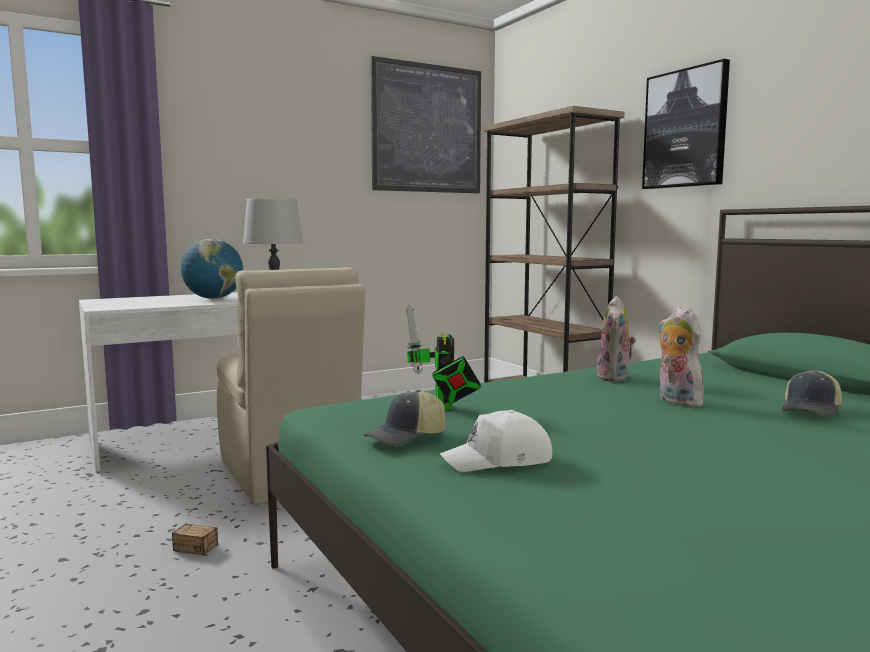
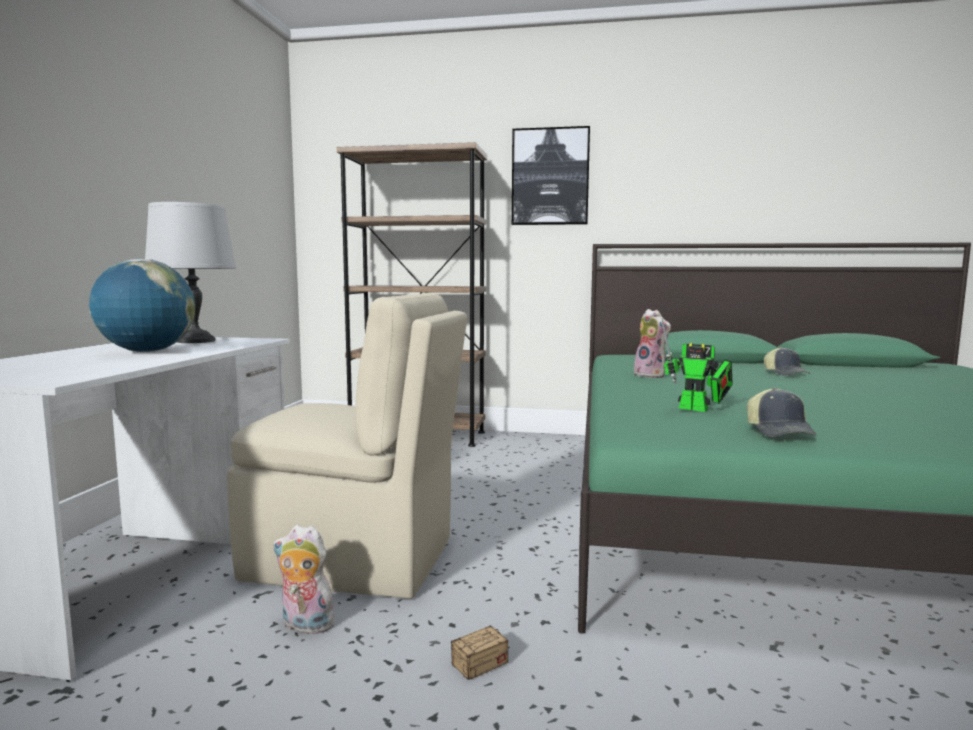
camera: 50 degrees left, 0 degrees up
picture [370,56,481,193] -> none
white cap [440,410,552,472] -> none
plush toy [658,307,705,407] -> plush toy moved to [273,525,335,634]

